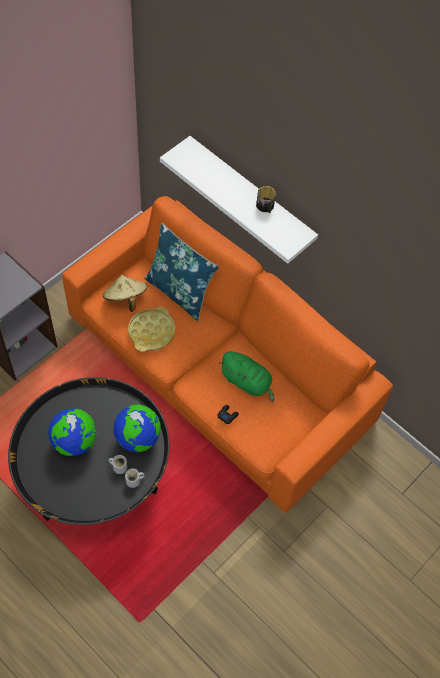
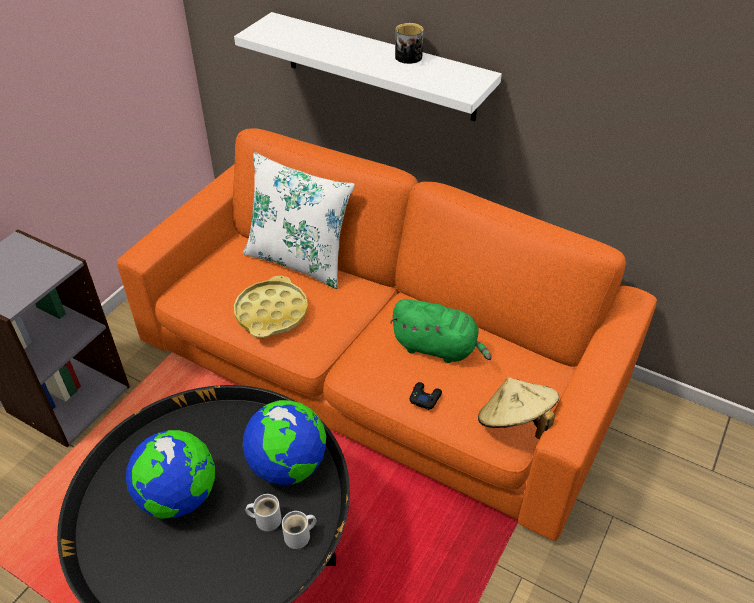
camera: 10 degrees left, 15 degrees down
beige hat [103,275,147,312] -> beige hat moved to [478,377,559,439]
blue pillow [144,223,219,321] -> white pillow [243,152,355,289]

